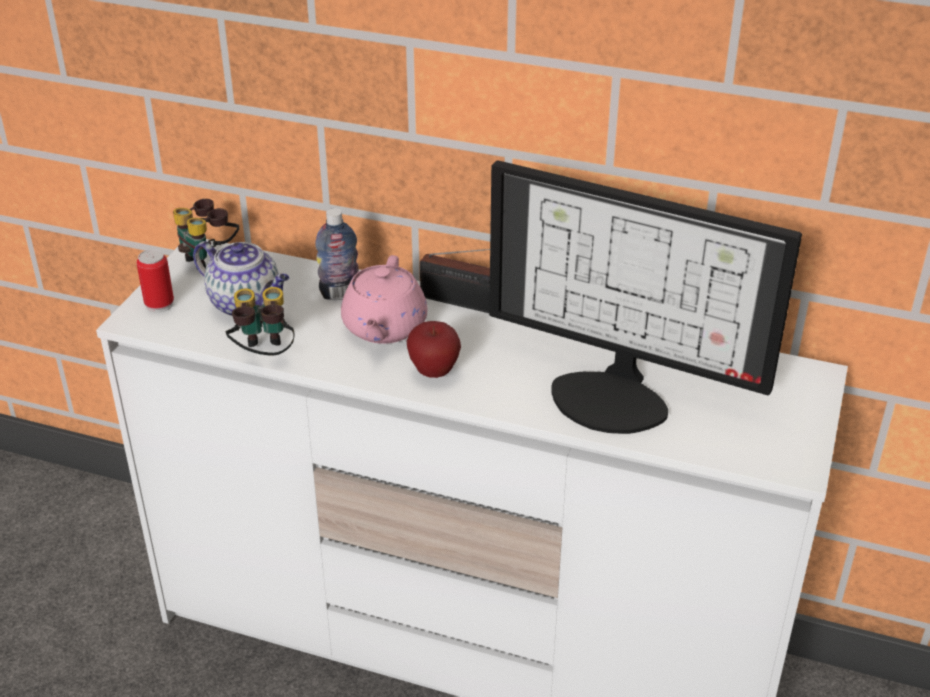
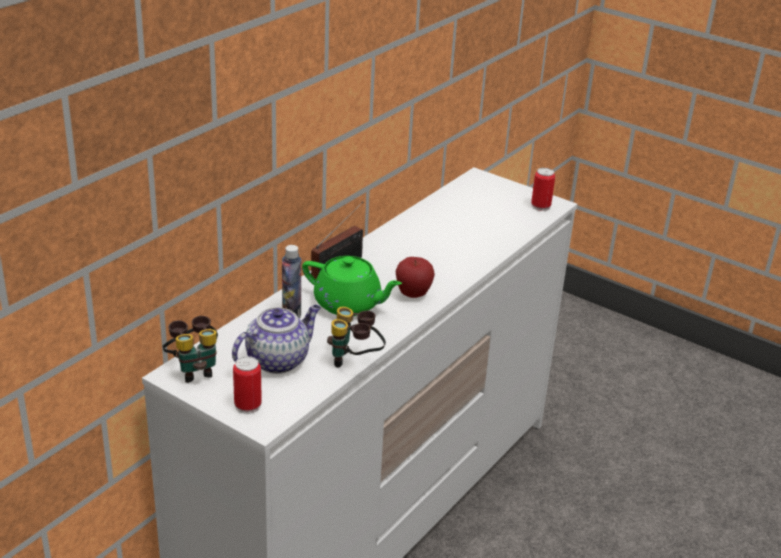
camera: 75 degrees left, 5 degrees down
pink teapot [341,255,428,344] -> green teapot [302,256,402,316]
monitor [489,160,802,434] -> none
none -> can [531,168,555,211]

